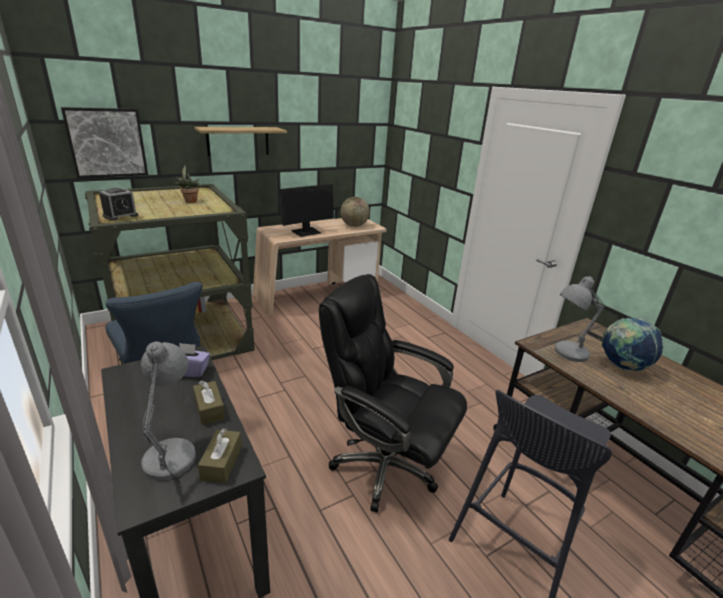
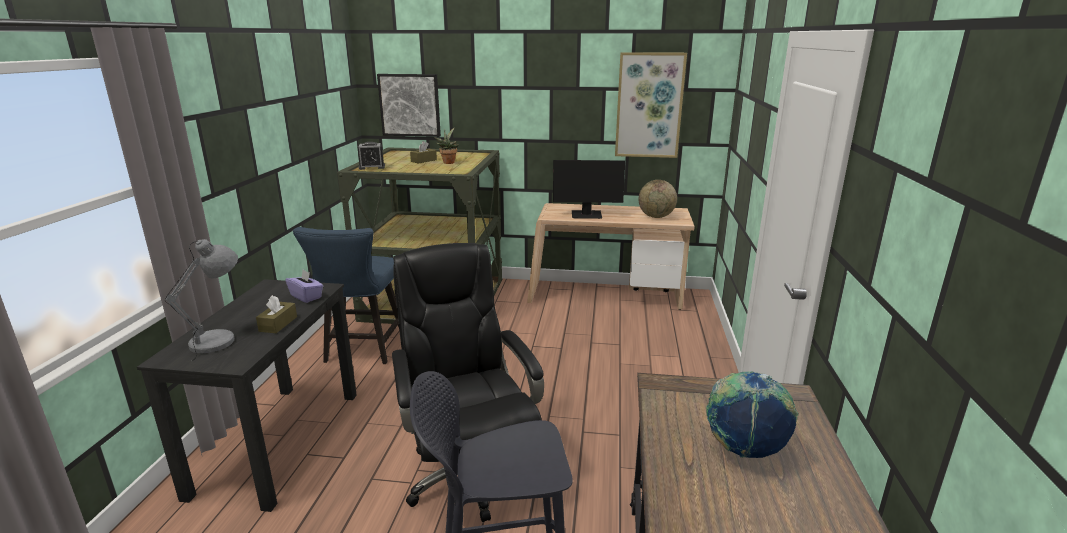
camera: 40 degrees right, 5 degrees down
shelf [194,127,287,156] -> none
brown tissue box [198,428,242,483] -> brown tissue box moved to [410,141,437,164]
grey table lamp [555,275,605,362] -> none
none -> picture [615,52,687,158]

